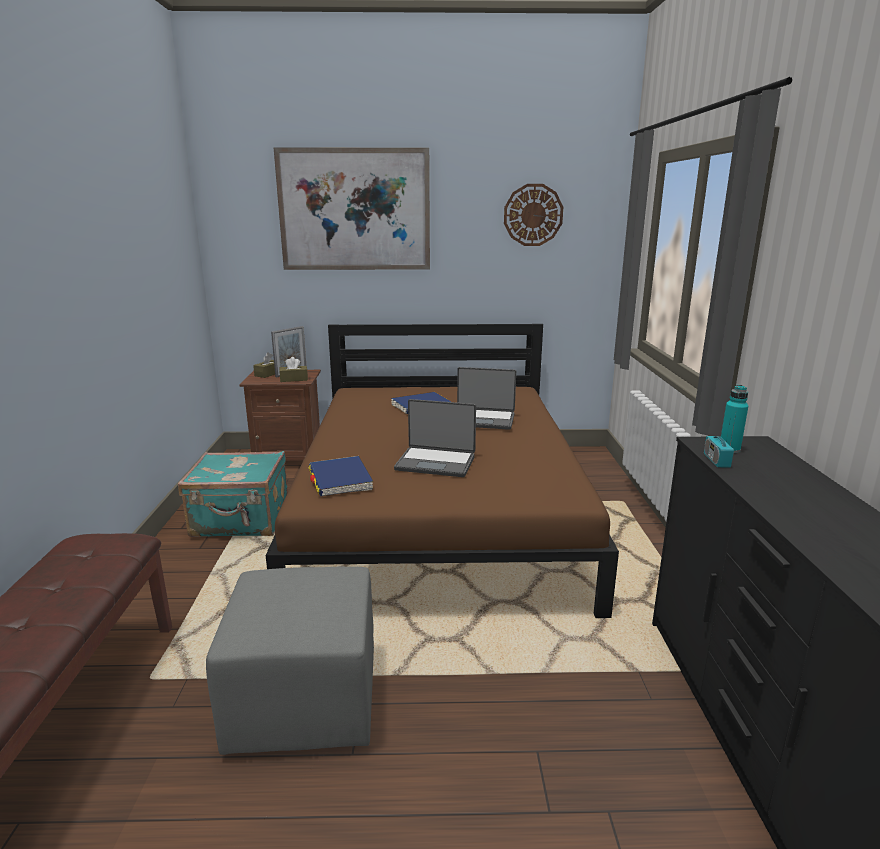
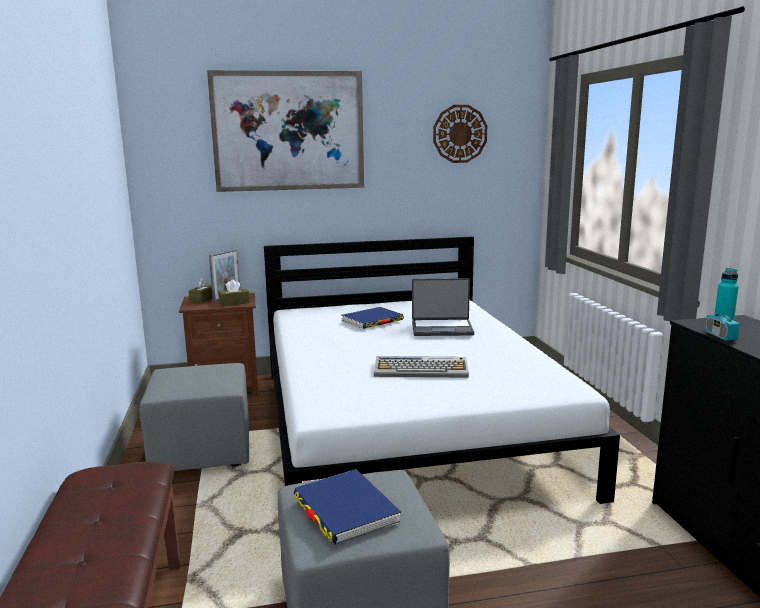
camera: 10 degrees left, 5 degrees down
turquoise suitcase [178,451,288,537] -> grey ottoman [139,363,249,471]
brown bed [266,324,619,618] -> white bed [264,236,620,504]
blue book [309,456,373,496] -> blue book moved to [294,469,401,545]
laptop [394,399,476,477] -> keyboard [374,356,469,378]

